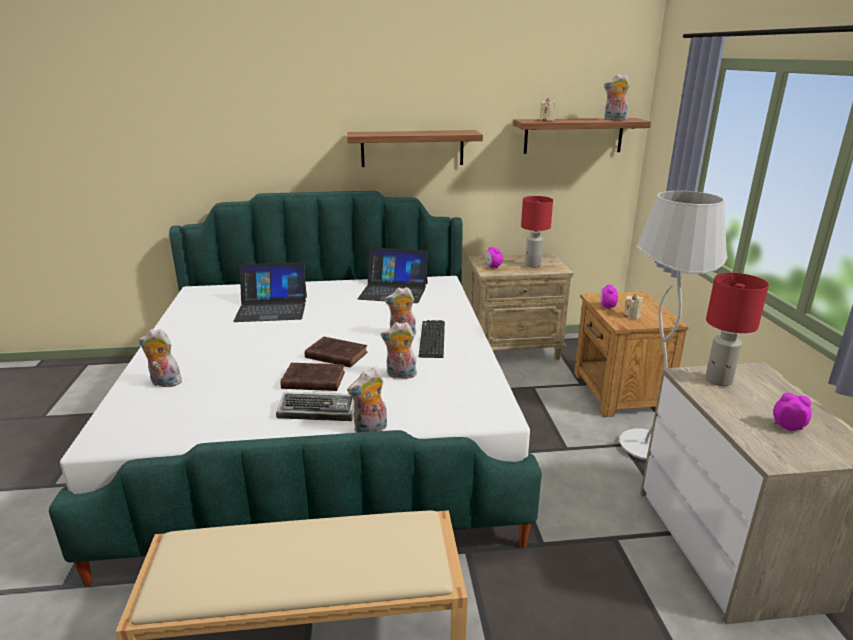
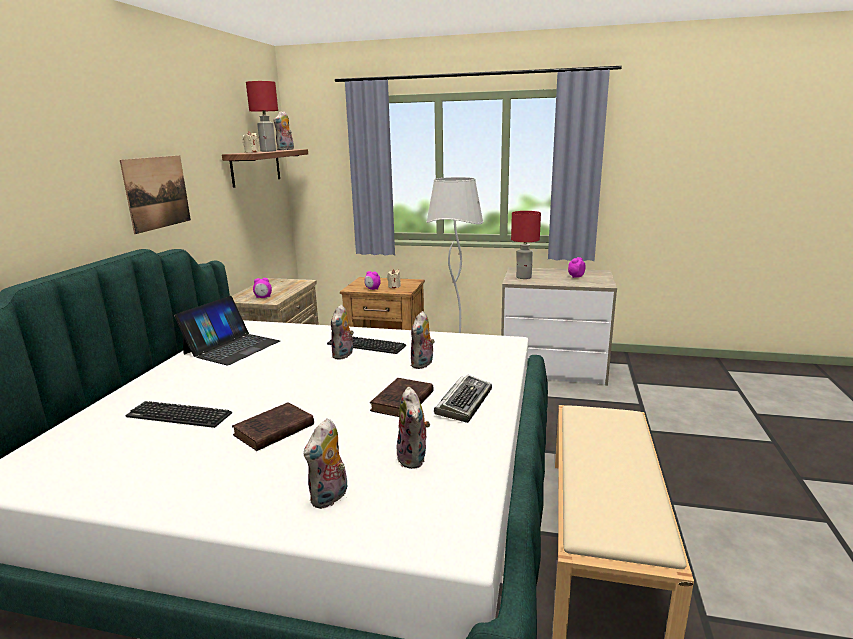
camera: 70 degrees left, 5 degrees down
laptop [233,262,307,322] -> keyboard [126,401,232,428]
brown book [305,337,368,368] -> brown book moved to [232,402,314,451]
shelf [347,130,483,167] -> picture [120,155,191,234]
plush toy [347,368,387,433] -> plush toy moved to [396,387,430,469]
red table lamp [521,196,553,268] -> red table lamp moved to [246,81,278,152]

